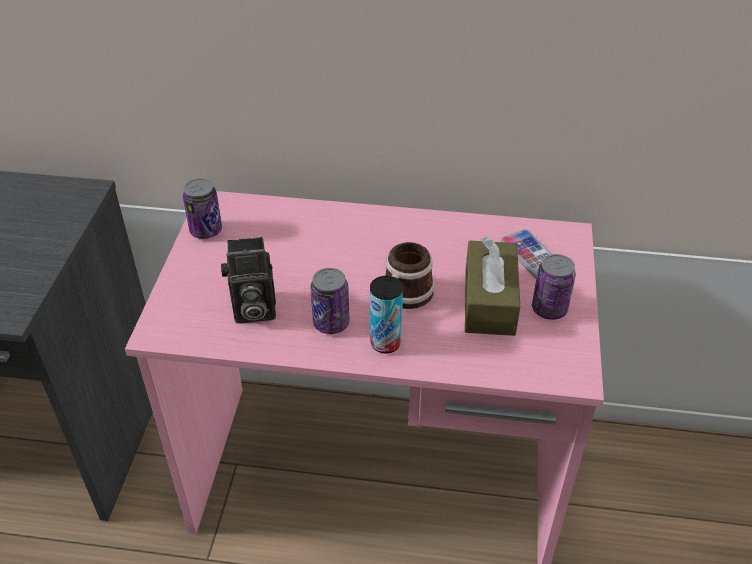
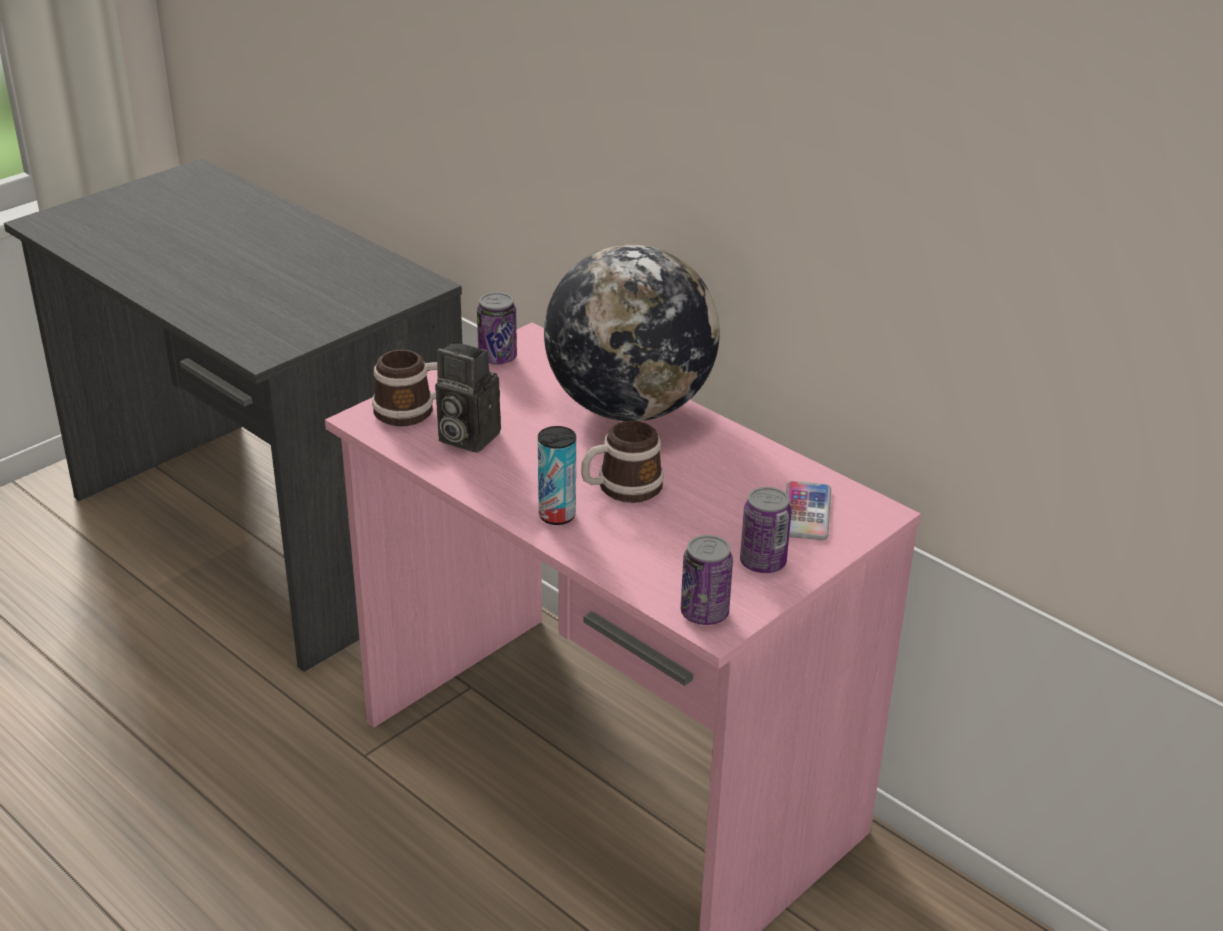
camera: 35 degrees right, 10 degrees down
can [310,268,350,334] -> can moved to [681,535,733,625]
brown tissue box [465,237,520,336] -> none
none -> mug [372,350,437,426]
none -> globe [544,244,720,421]

